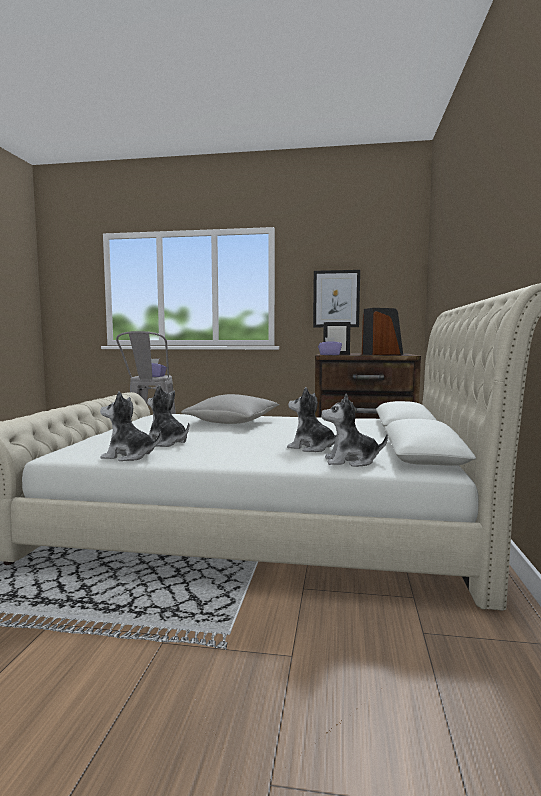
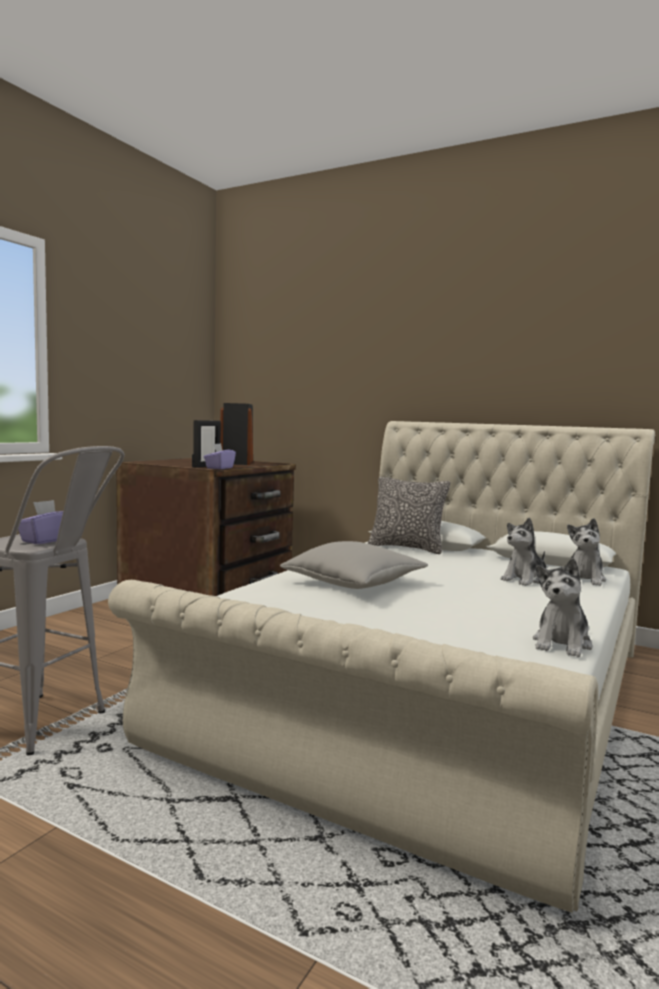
camera: 70 degrees left, 0 degrees up
plush toy [147,385,189,447] -> none
picture [313,270,360,327] -> none
none -> pillow [368,476,450,554]

